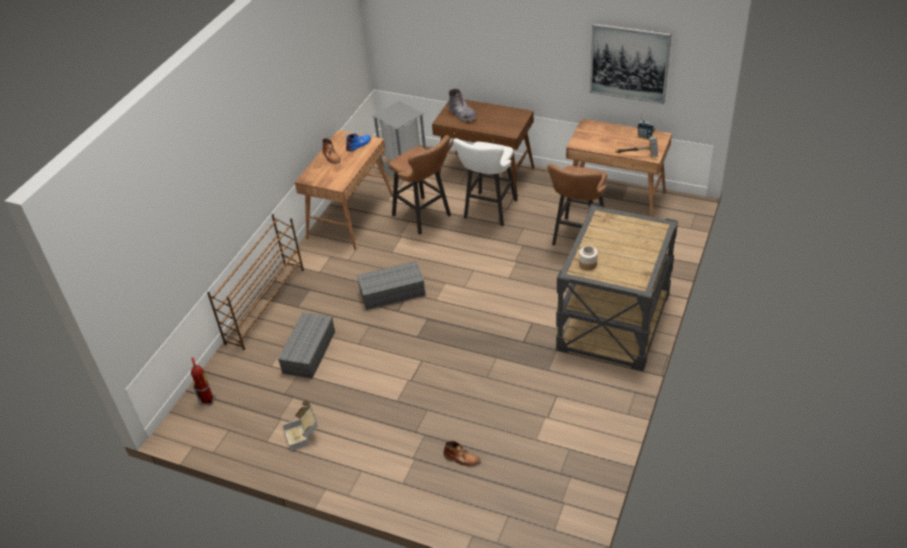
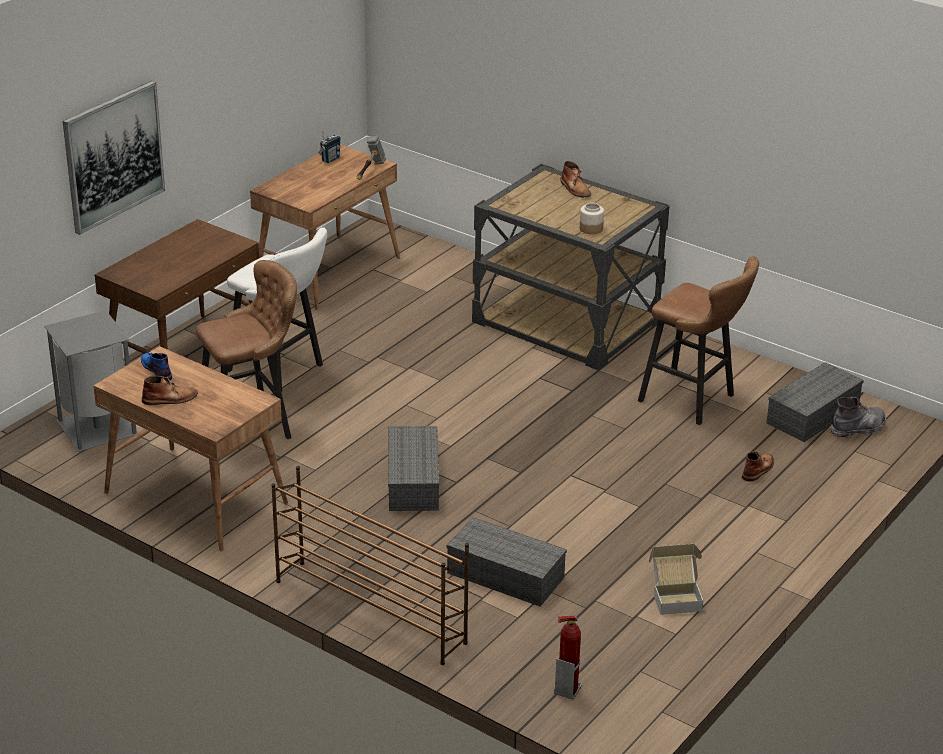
camera: 80 degrees left, 10 degrees down
grey boot [449,89,476,122] -> grey boot moved to [829,397,886,438]
brown stool [547,164,607,246] -> brown stool moved to [638,256,759,425]
picture [590,23,672,104] -> picture moved to [63,81,165,235]
none -> brown boot [560,161,591,197]
none -> grey storage box [766,362,864,442]

